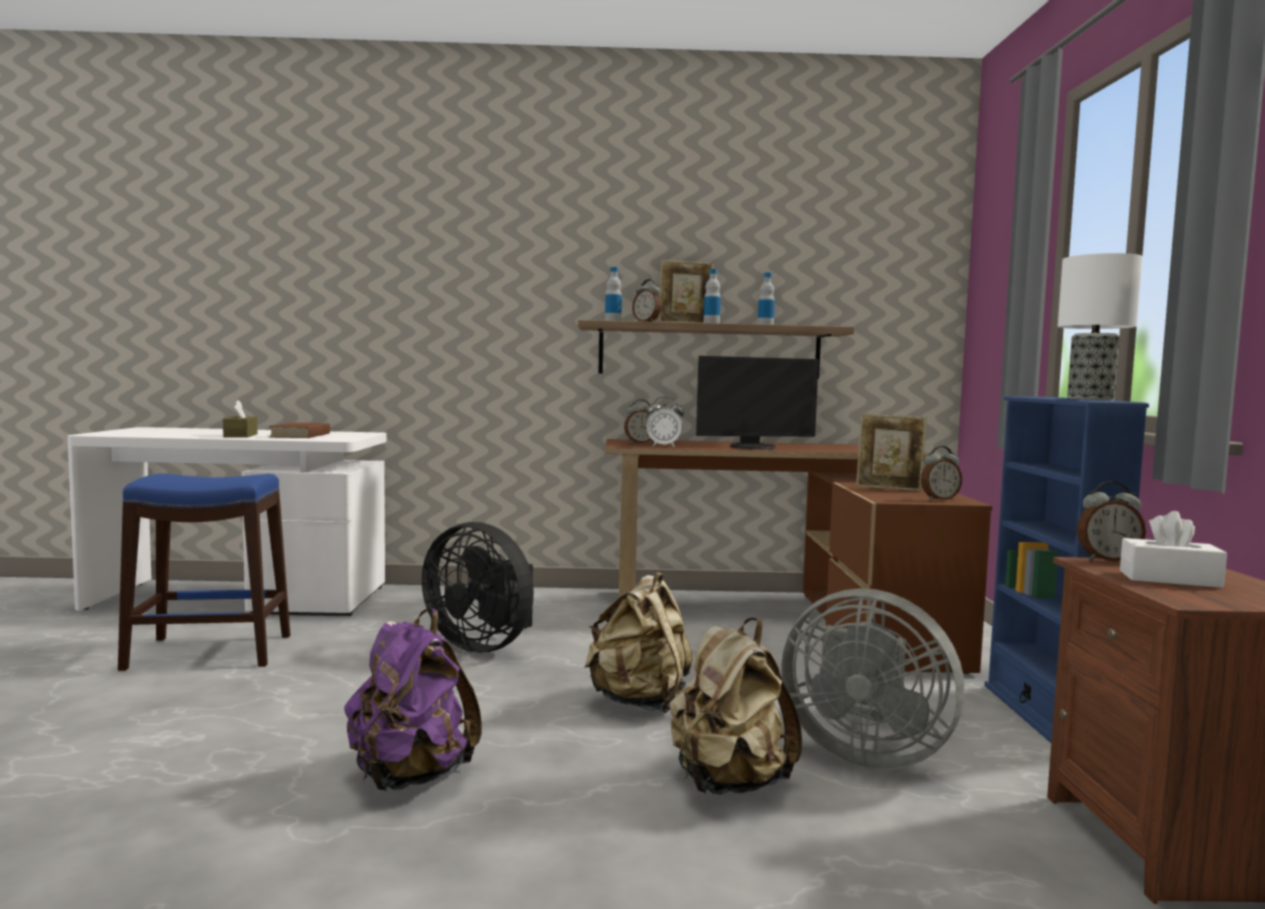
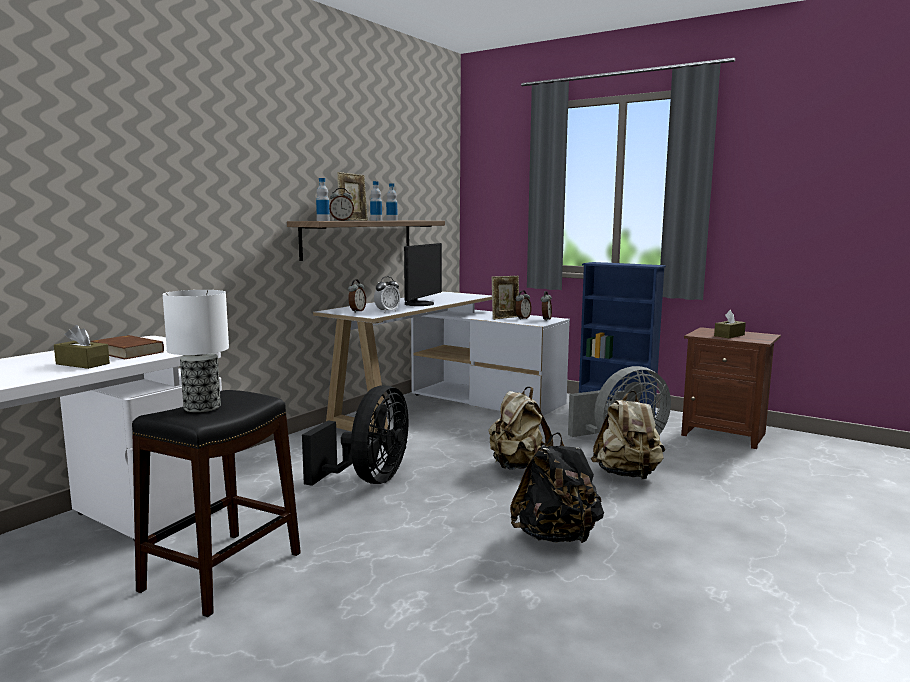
camera: 55 degrees left, 5 degrees up
blue stool [118,473,290,671] -> black stool [132,390,301,617]
purple backpack [344,608,482,791] -> black backpack [510,432,604,543]
black fan [422,522,534,653] -> black fan turned 45 degrees counterclockwise [302,385,409,486]
brown desk [605,439,992,674] -> white desk [313,291,570,433]
table lamp [1058,253,1143,400] -> table lamp moved to [163,290,229,412]
alarm clock [1077,481,1146,561] -> alarm clock moved to [515,290,531,320]
white tissue box [1120,511,1227,588] -> brown tissue box [714,310,746,338]

